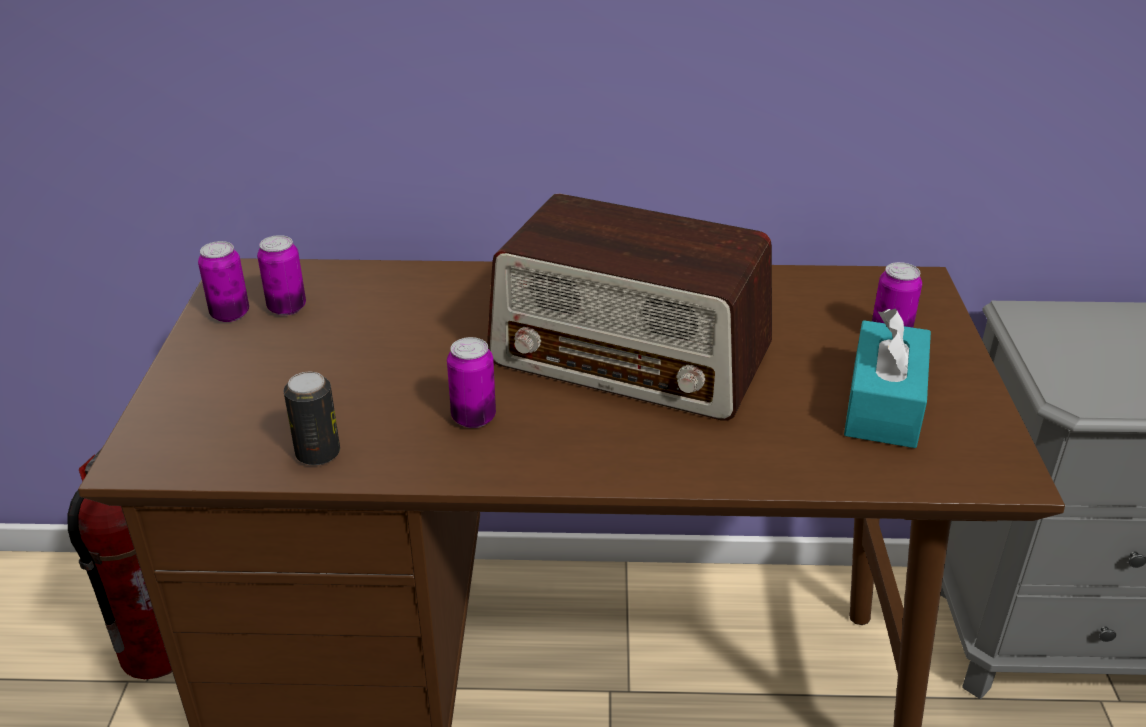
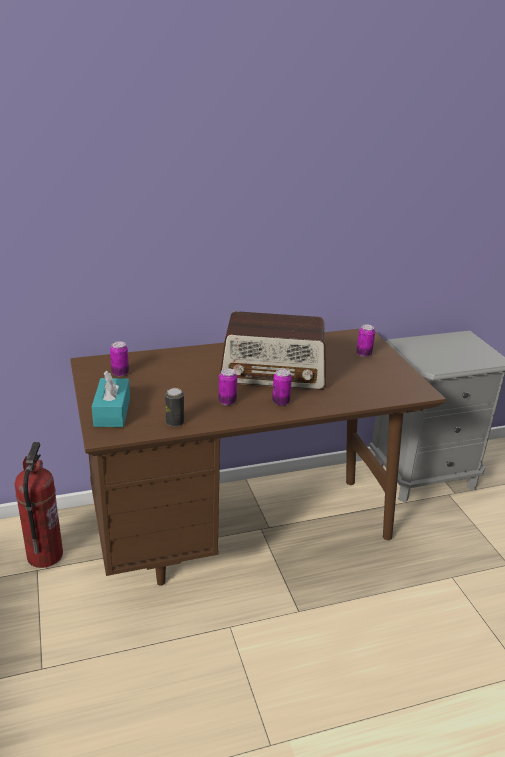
camera: 20 degrees left, 5 degrees down
can [198,241,249,322] -> can moved to [272,369,292,406]
turquoise tissue box [844,309,931,448] -> turquoise tissue box moved to [92,371,130,427]

